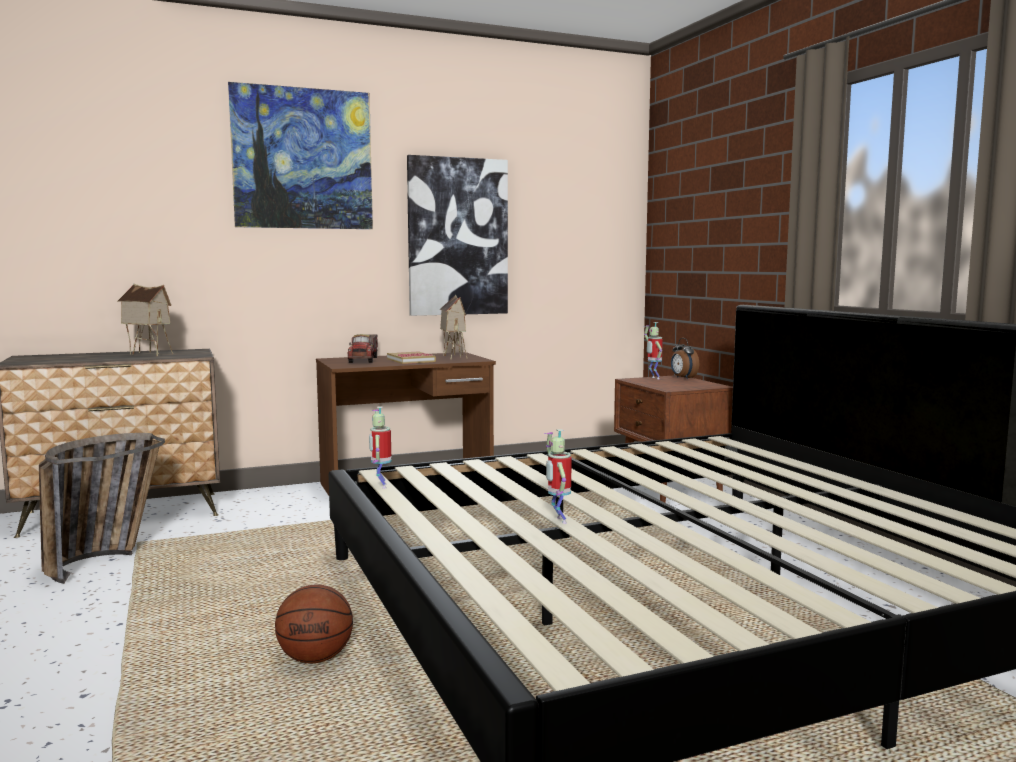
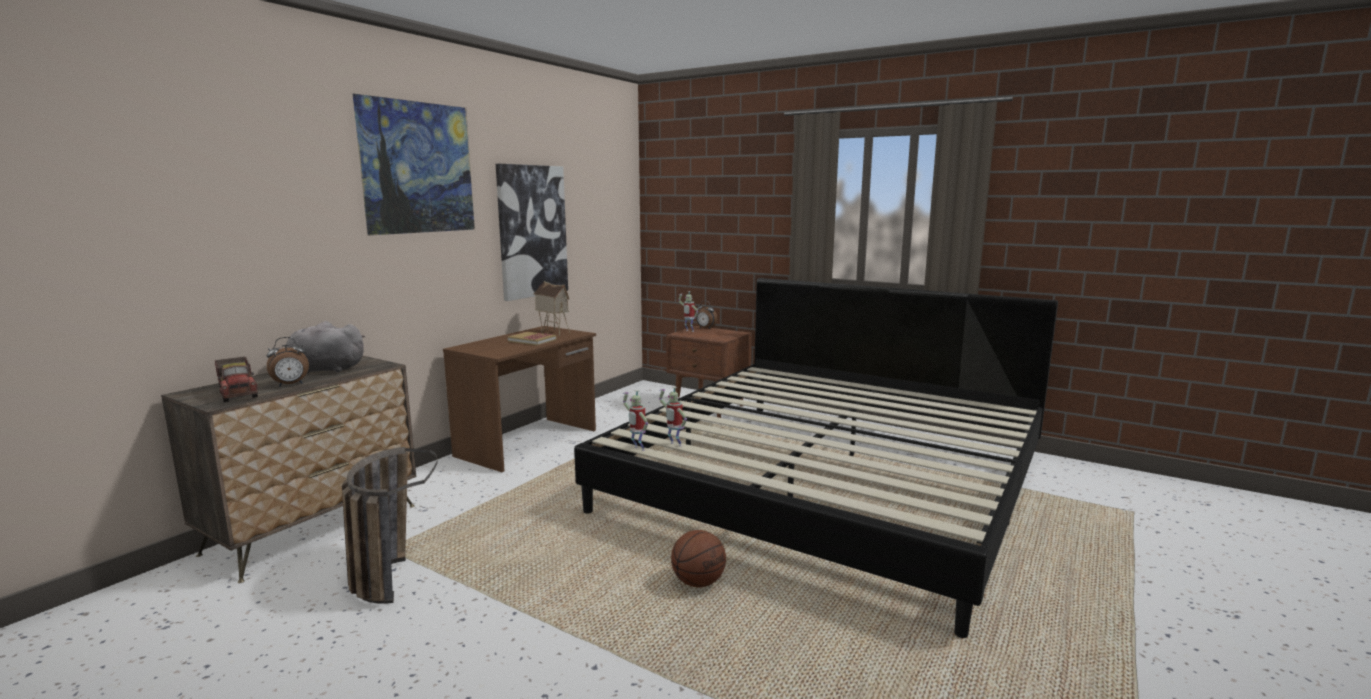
camera: 35 degrees left, 5 degrees up
toy house [118,284,173,356] -> grey plush toy [278,321,365,374]
toy truck [348,334,378,363] -> toy truck moved to [215,357,258,402]
toy robot [544,429,572,524] -> toy robot moved to [659,387,687,447]
none -> alarm clock [267,337,309,387]

